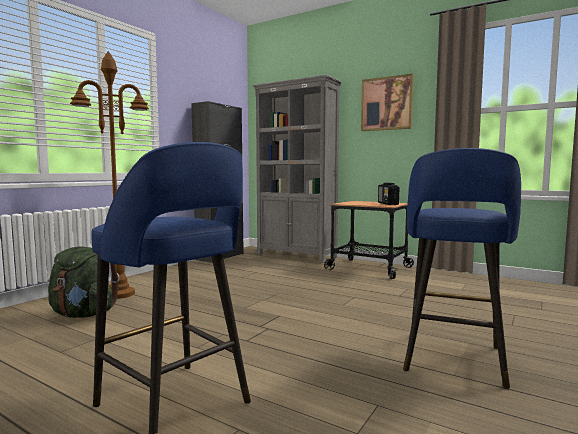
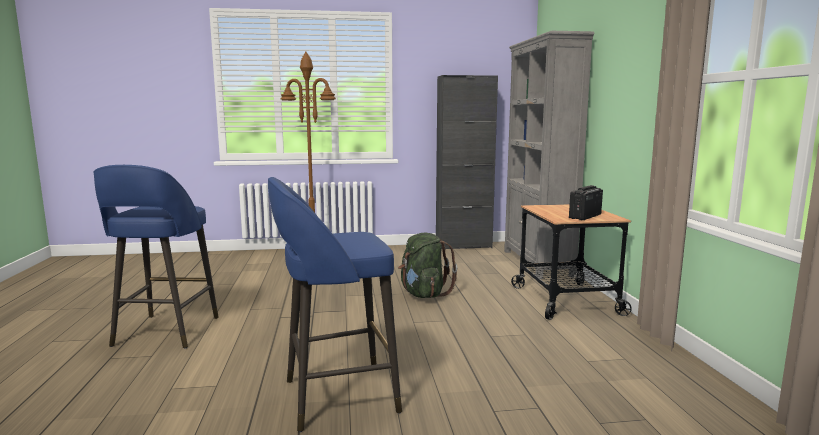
camera: 50 degrees right, 5 degrees up
green backpack [48,247,119,318] -> green backpack moved to [398,233,457,298]
picture [361,73,414,131] -> none

